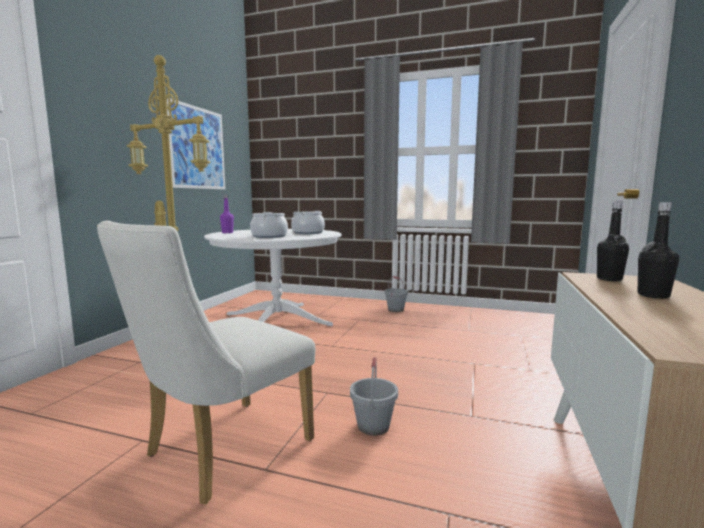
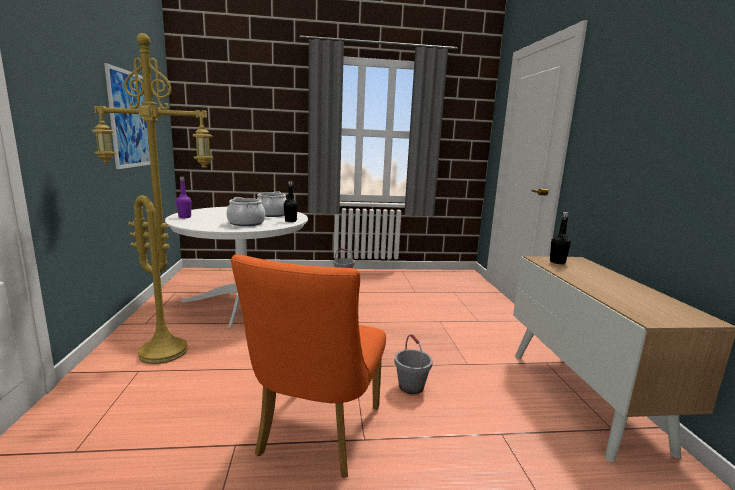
camera: 25 degrees left, 5 degrees up
white chair [97,221,315,504] -> orange chair [231,254,386,478]
black bottle [638,202,679,299] -> black bottle moved to [284,181,298,222]

